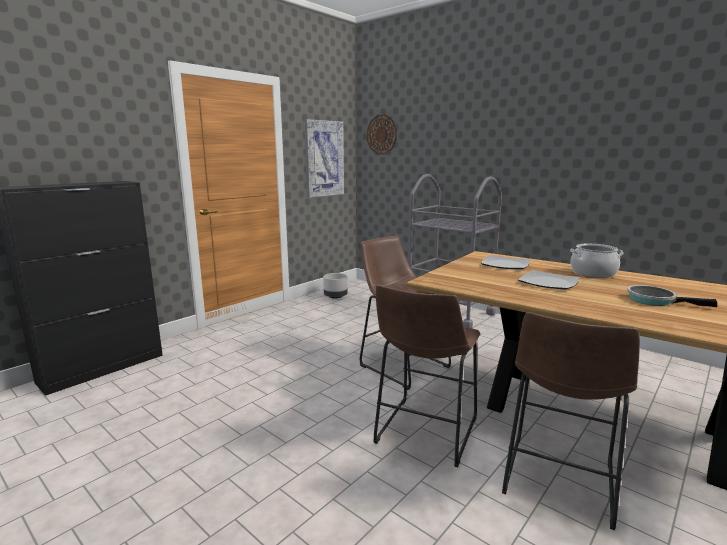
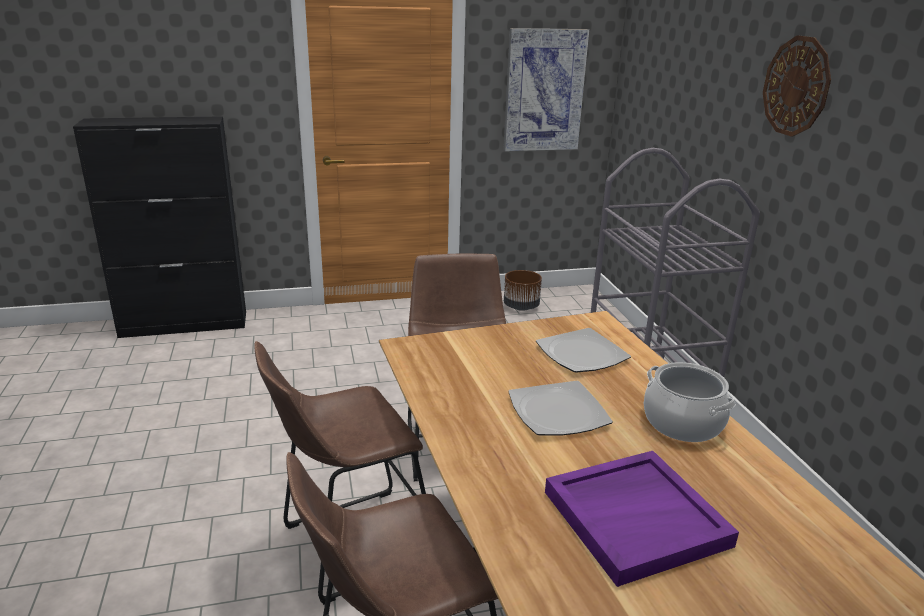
camera: 35 degrees right, 10 degrees up
grey planter [323,273,348,299] -> brown planter [504,270,542,311]
wall clock [367,114,397,154] -> wall clock moved to [763,35,831,137]
frying pan [627,285,717,307] -> purple tray [545,451,739,587]

